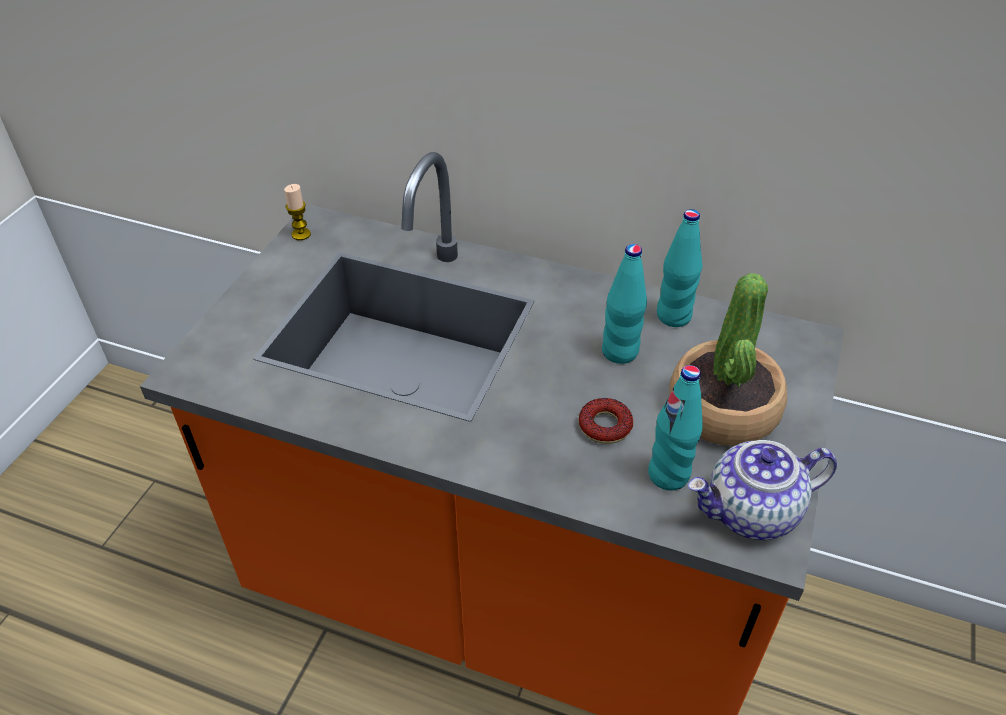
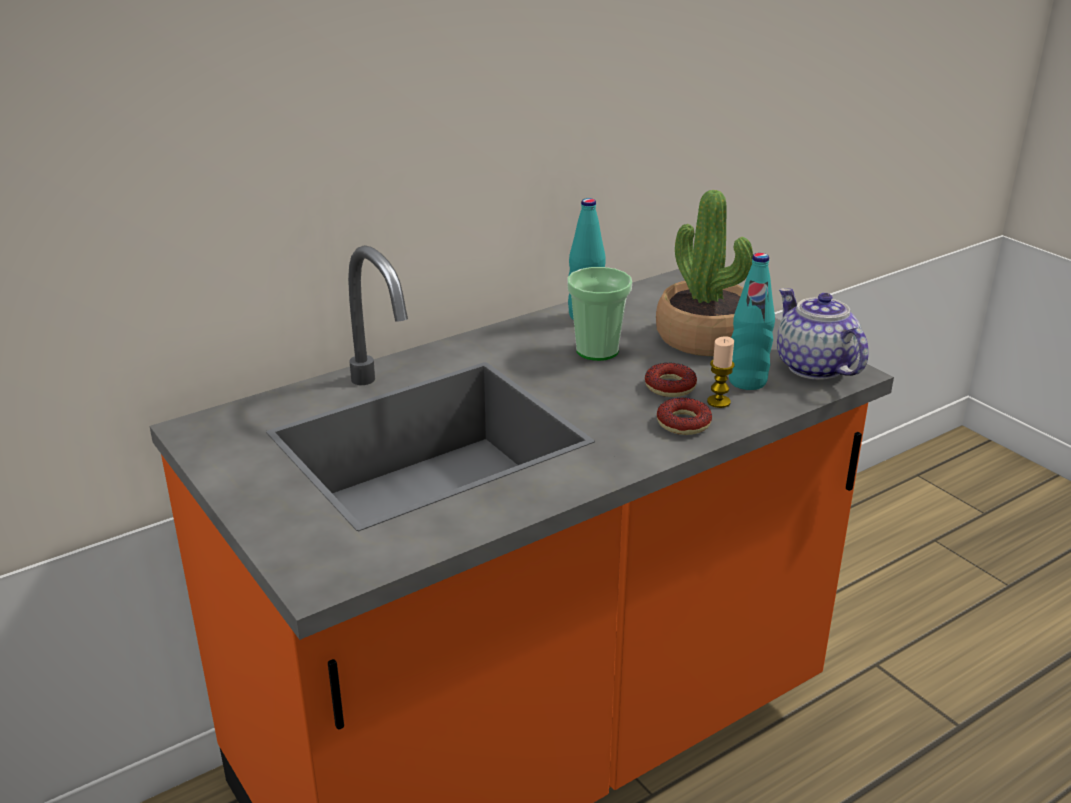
camera: 55 degrees left, 15 degrees down
candle [284,184,311,240] -> candle moved to [707,336,734,408]
turquoise bottle [602,244,647,364] -> cup [567,267,632,361]
teapot [688,440,837,540] -> teapot turned 135 degrees clockwise [777,288,869,380]
none -> donut [657,397,712,435]

